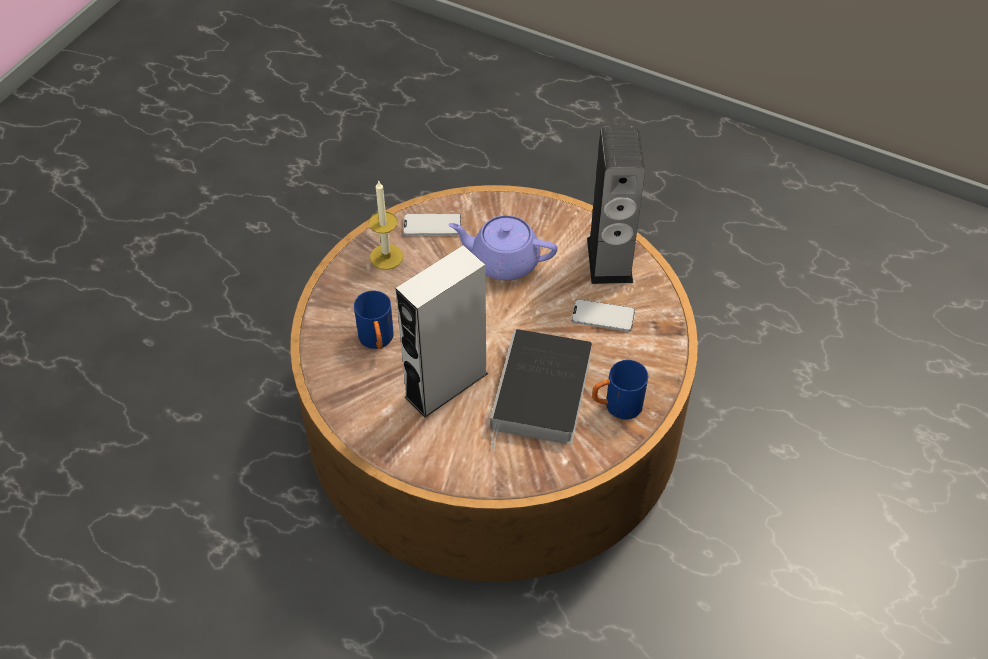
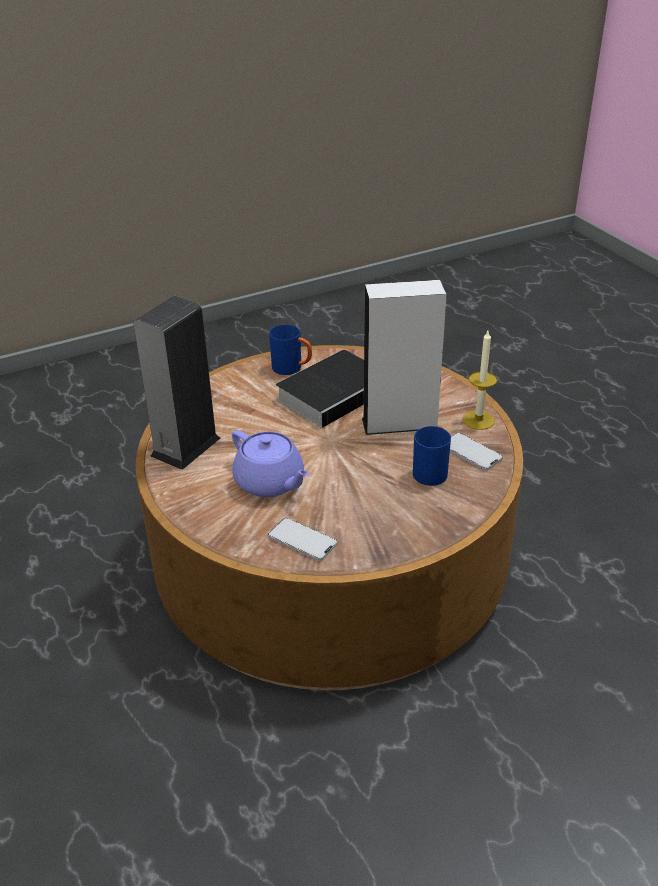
camera: 145 degrees left, 15 degrees down
candle [368,180,403,270] -> candle moved to [463,331,497,430]
phone [572,299,635,332] -> phone moved to [450,432,503,471]

